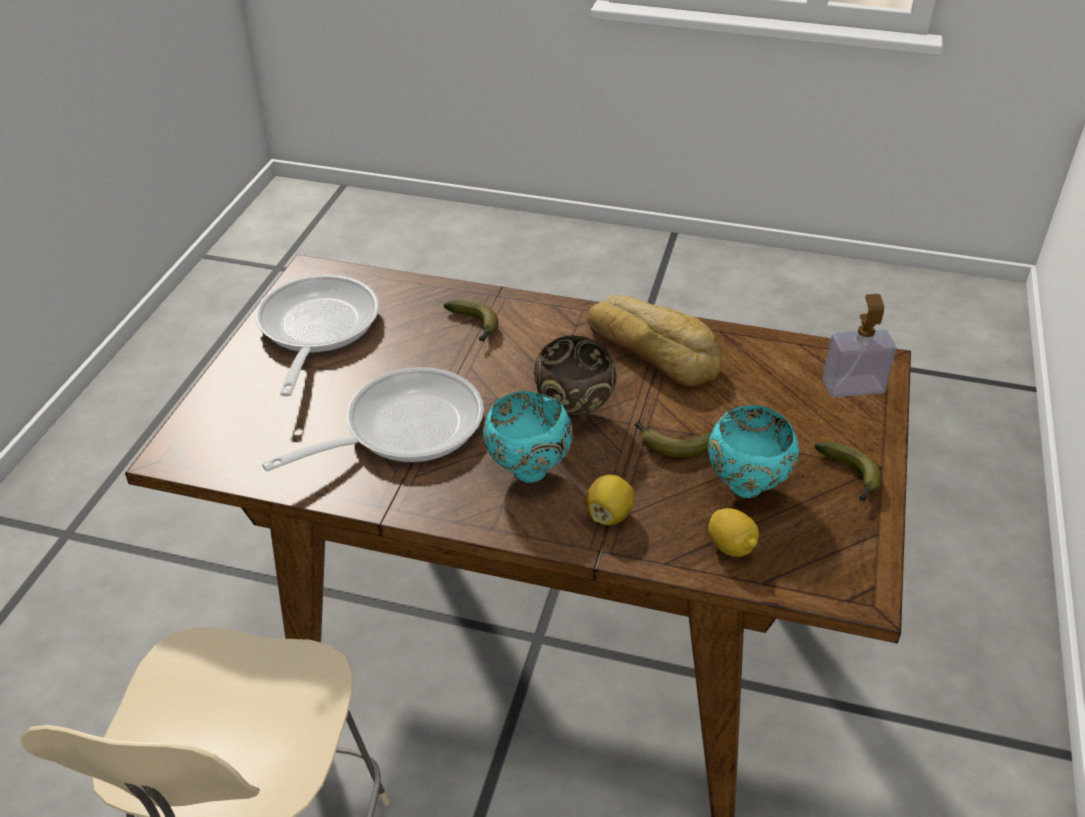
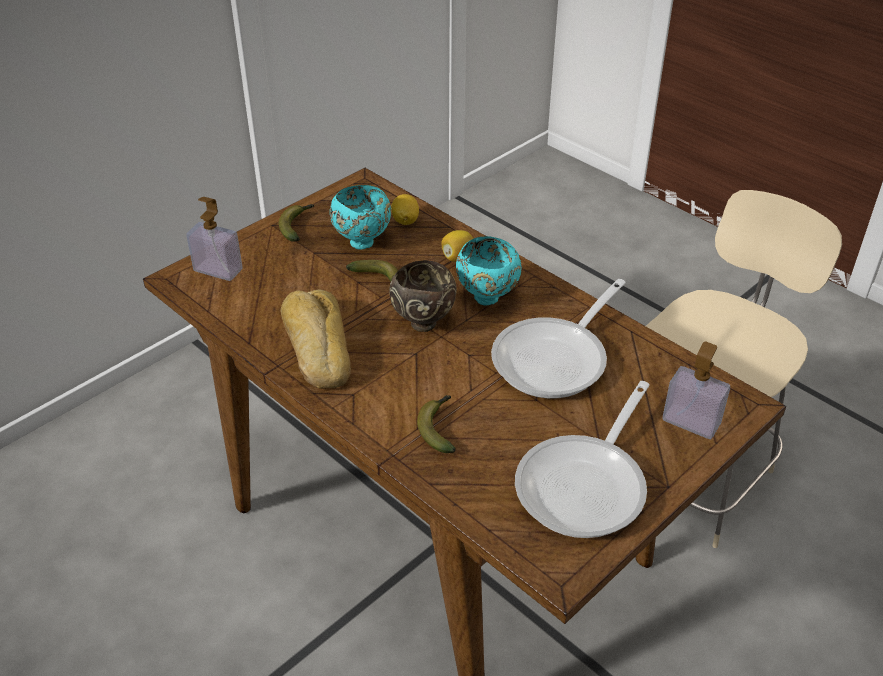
camera: 150 degrees left, 0 degrees up
frying pan [262,367,484,472] -> frying pan turned 45 degrees counterclockwise [491,279,626,398]
none -> soap dispenser [663,342,730,439]

